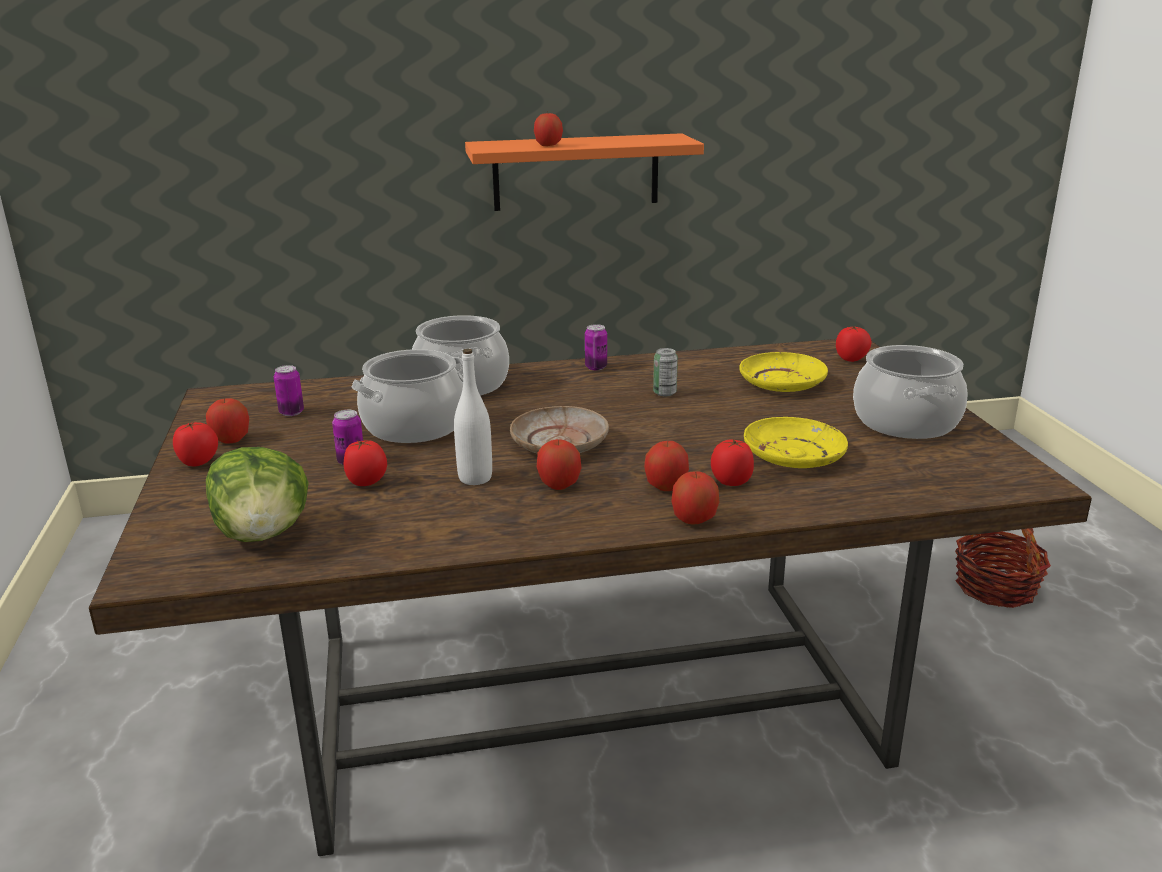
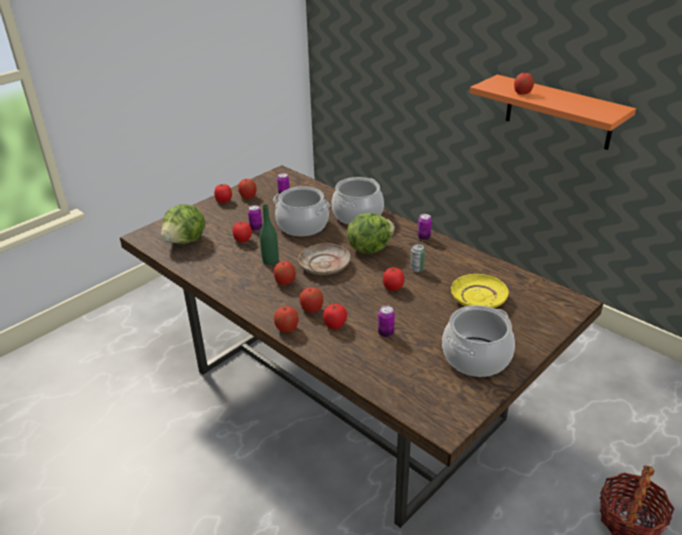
camera: 55 degrees right, 10 degrees up
white bottle [454,349,492,485] -> green bottle [260,203,279,265]
yellow plate [744,417,848,468] -> can [378,306,395,337]
tomato [836,326,872,362] -> tomato moved to [383,267,404,291]
none -> lettuce [347,213,395,254]

